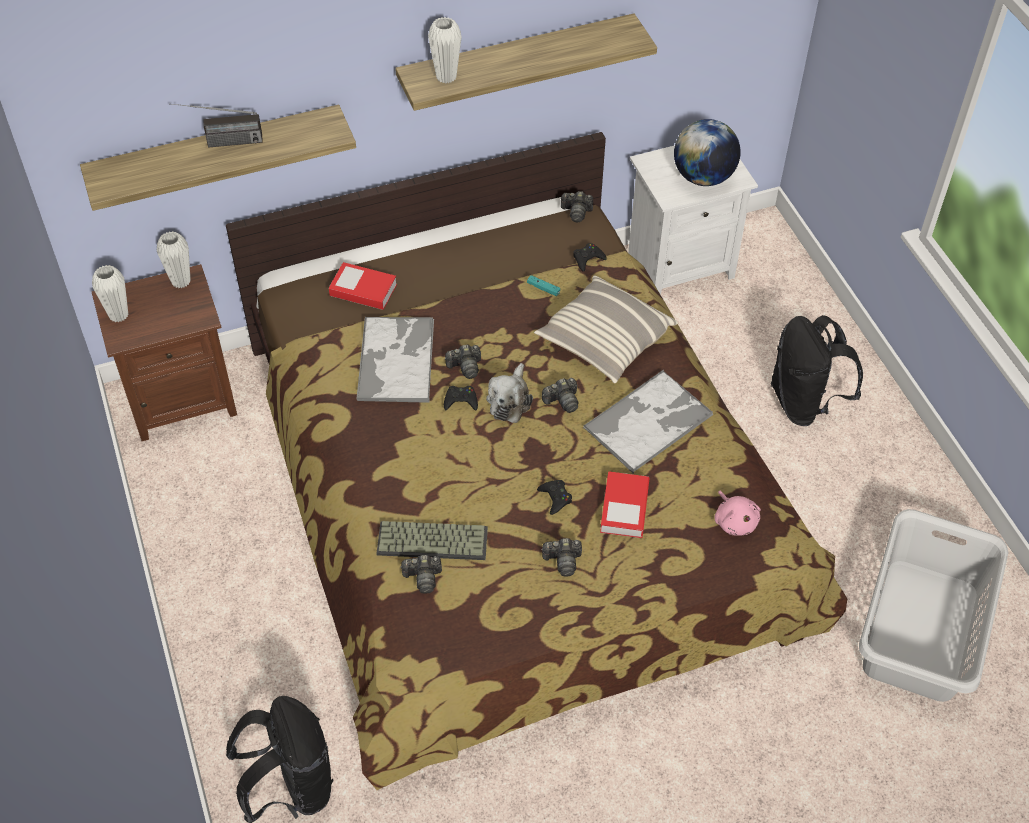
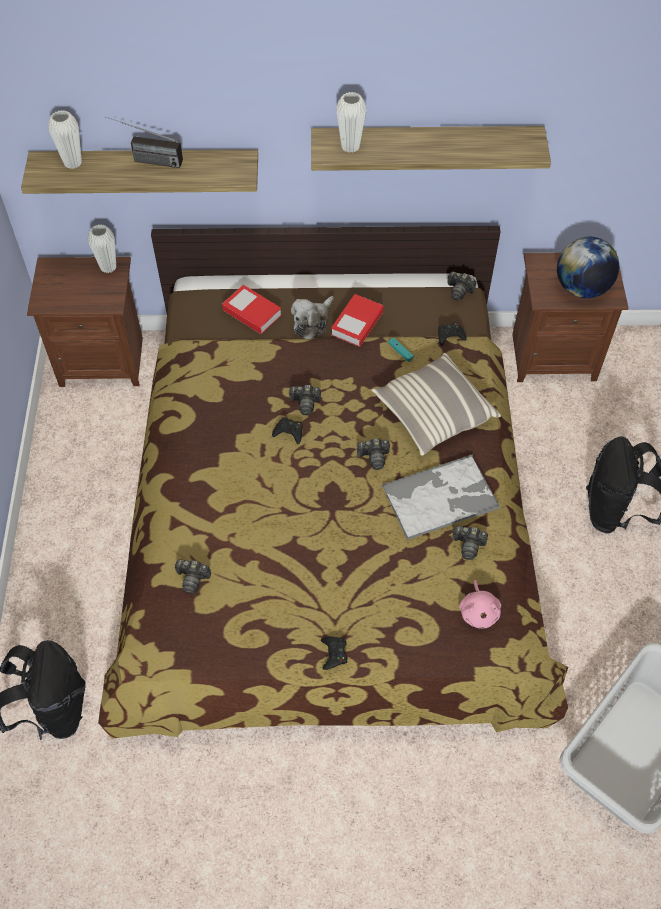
camera: 20 degrees right, 5 degrees up
white vase [92,265,128,322] -> white vase moved to [48,110,82,169]
tray [356,317,434,403] -> none
keyboard [376,521,488,560] -> none
plush toy [486,363,533,423] -> plush toy moved to [291,296,334,339]
black game controller [537,480,572,515] -> black game controller moved to [321,636,348,670]
camera [541,538,582,577] -> camera moved to [452,526,488,560]
book [600,471,650,538] -> book moved to [331,294,383,347]
white nightstand [628,145,758,295] -> brown nightstand [512,253,628,382]

